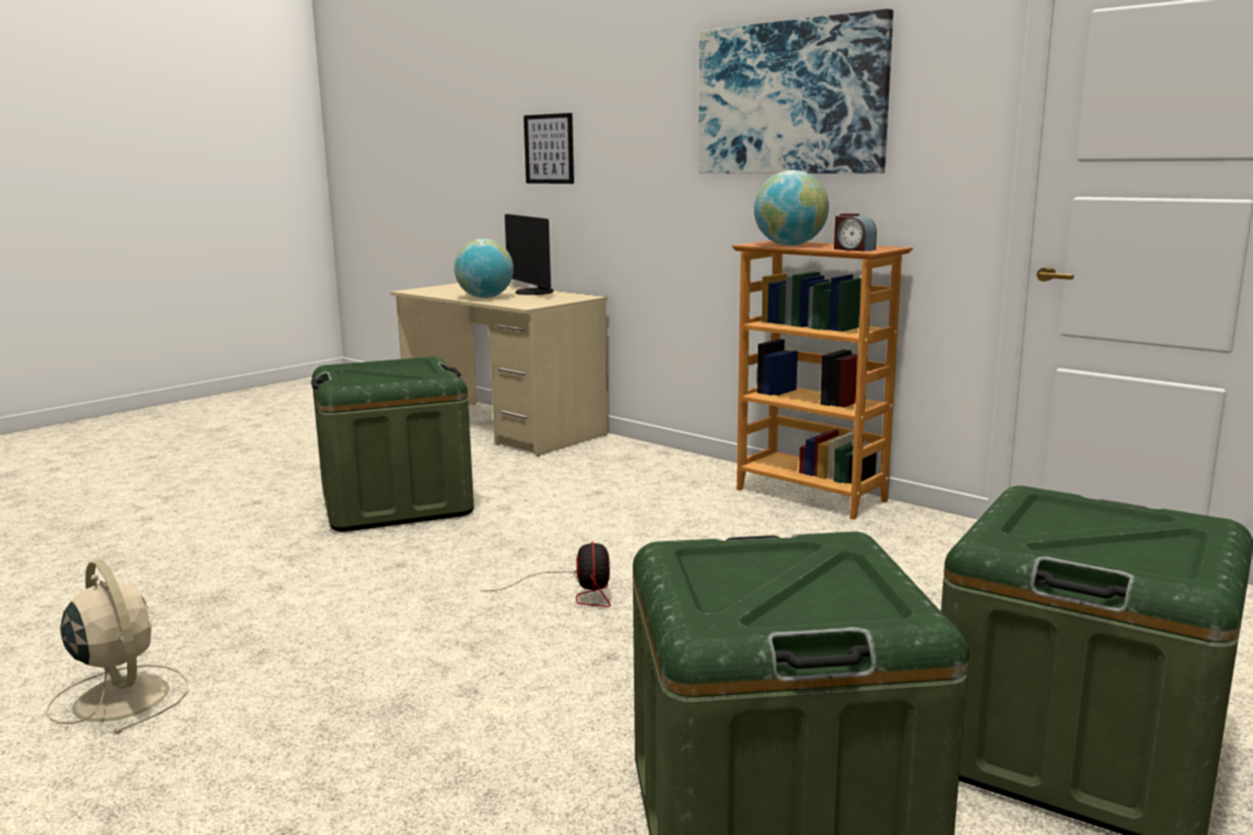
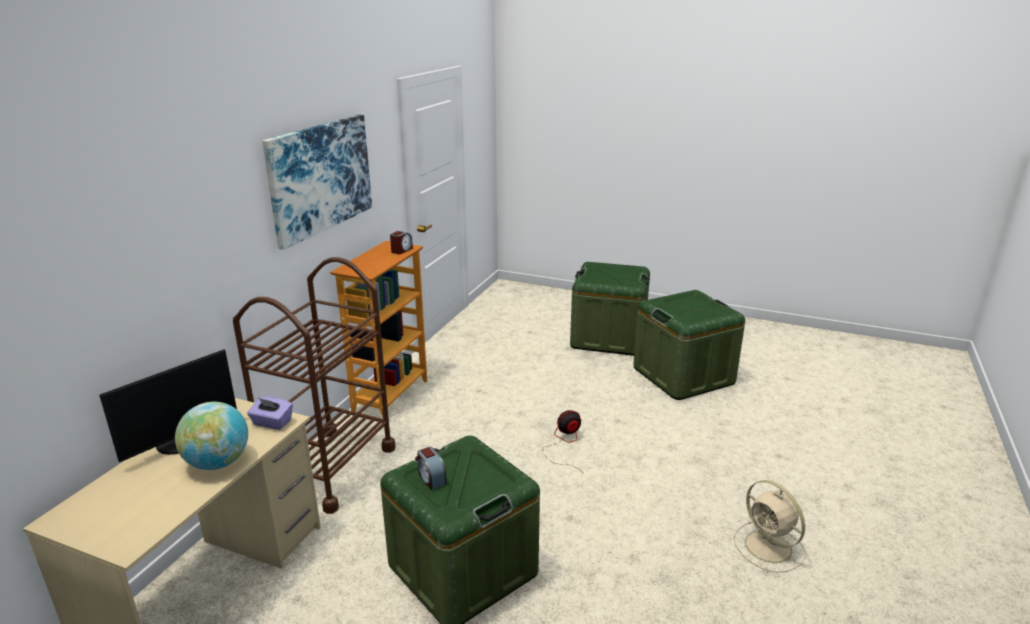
camera: 110 degrees left, 10 degrees up
beige fan [46,560,188,734] -> beige fan turned 60 degrees counterclockwise [734,480,806,572]
picture [524,113,574,184] -> none
globe [754,170,829,246] -> none
none -> brown cart [233,257,396,514]
none -> purple tissue box [247,396,293,430]
none -> alarm clock [417,447,446,490]

